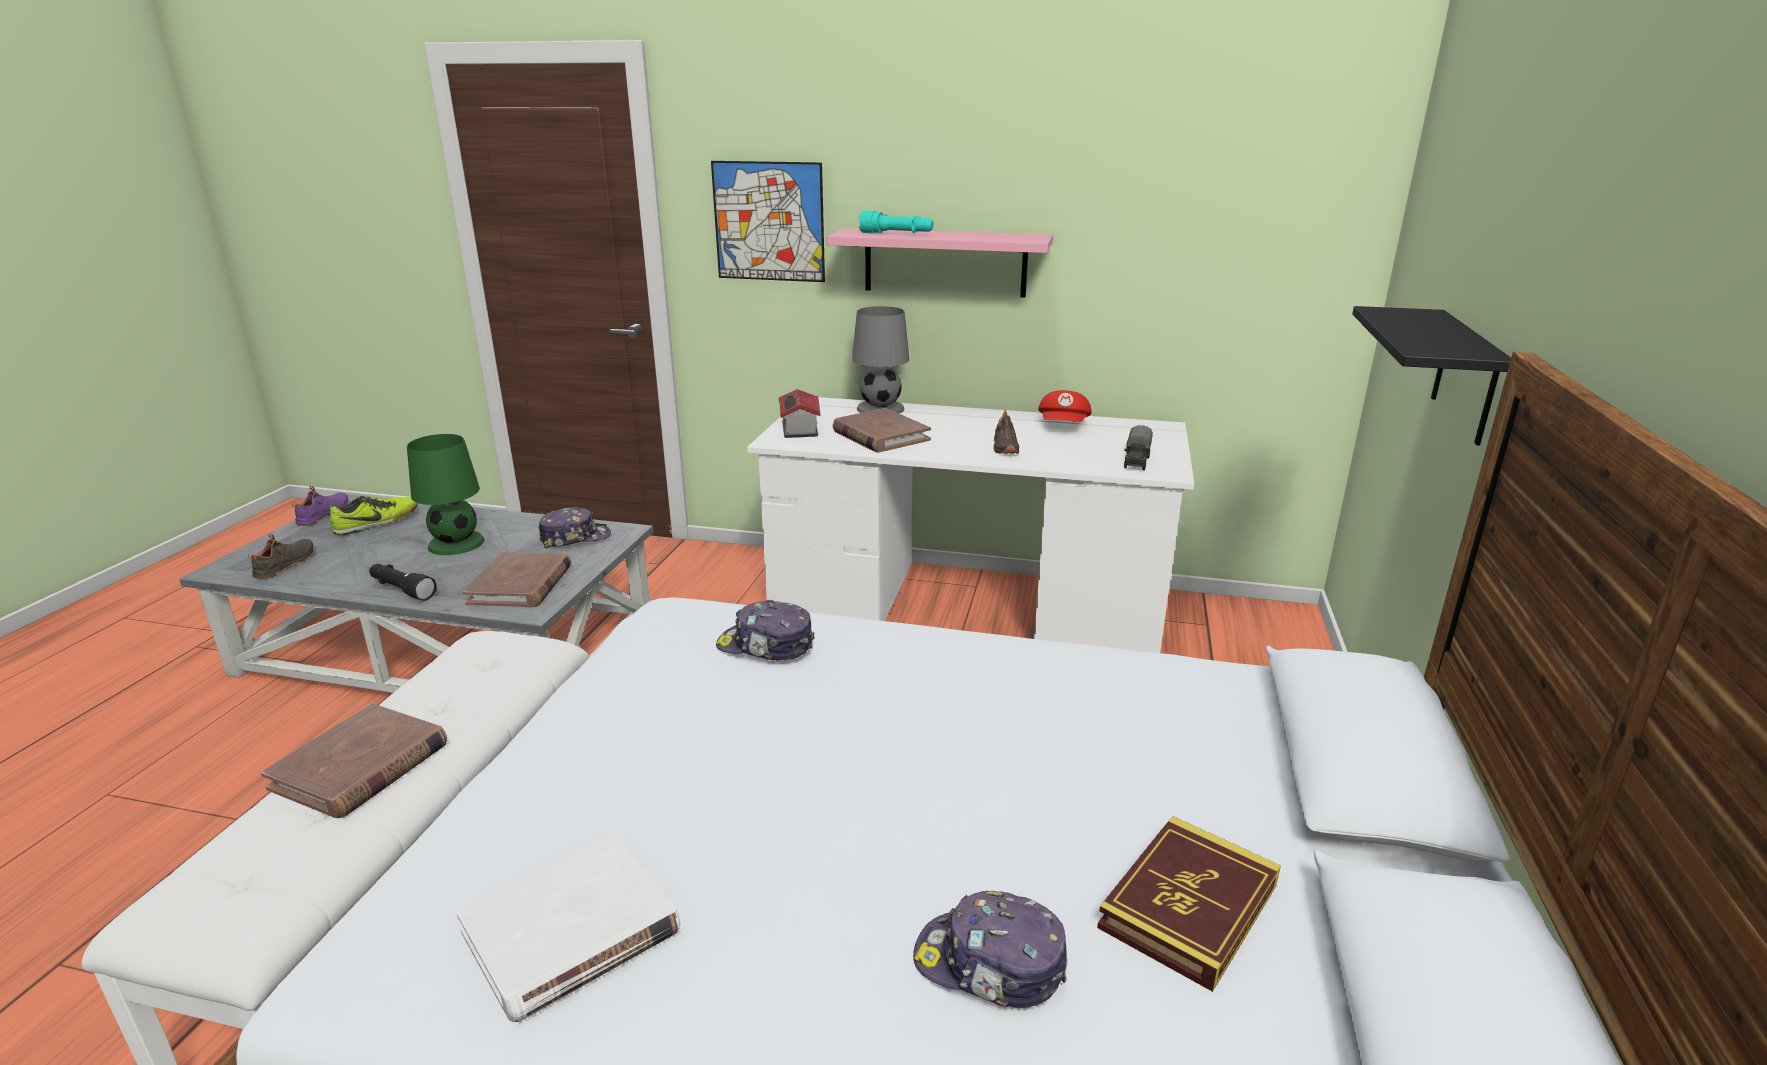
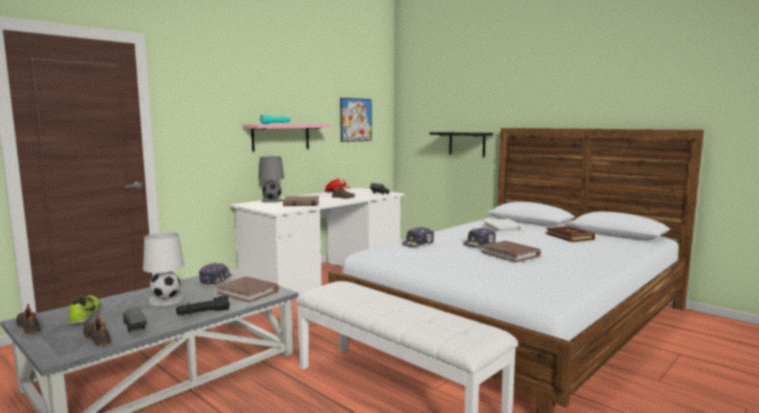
camera: 60 degrees left, 15 degrees down
brown book [261,704,447,818] -> brown book moved to [481,241,541,262]
purple shoe [292,486,348,526] -> black shoe [16,304,41,334]
green table lamp [407,434,484,555] -> white table lamp [143,232,185,306]
white book [456,835,680,1022] -> white book moved to [482,219,525,233]
picture [711,161,825,282] -> picture moved to [340,98,372,142]
toy house [779,389,820,438] -> none
cap [913,891,1067,1008] -> cap moved to [463,228,496,247]
none -> toy truck [122,308,146,332]

